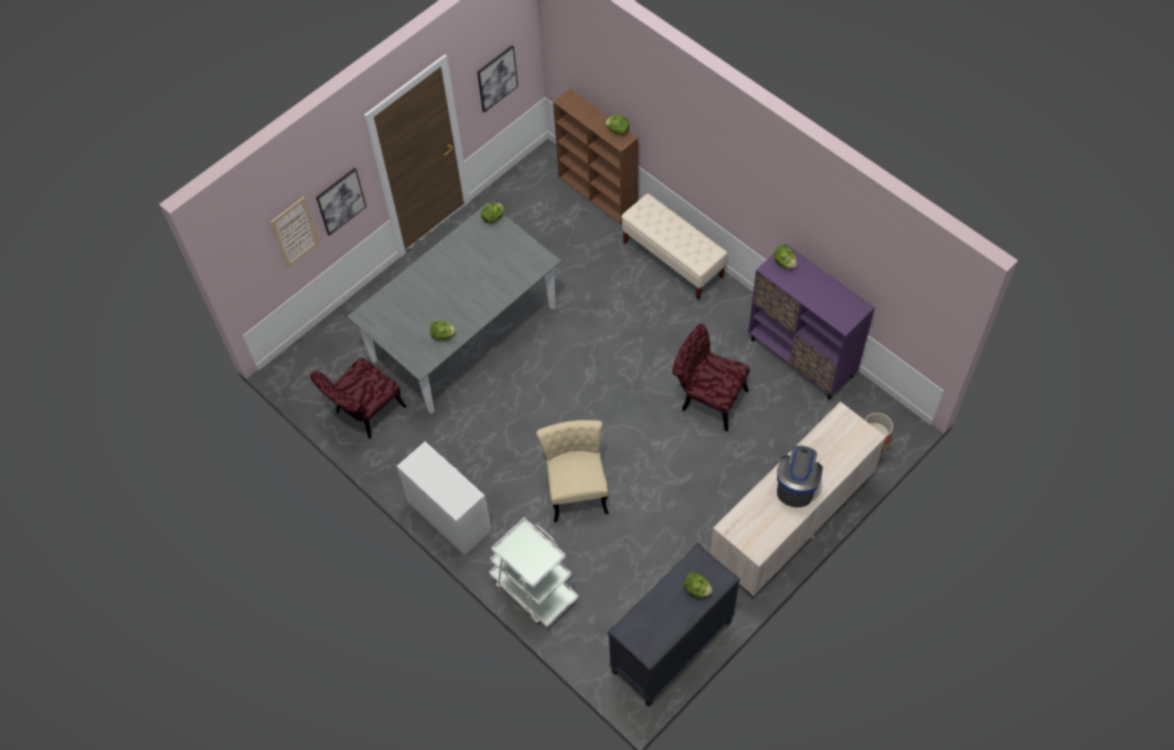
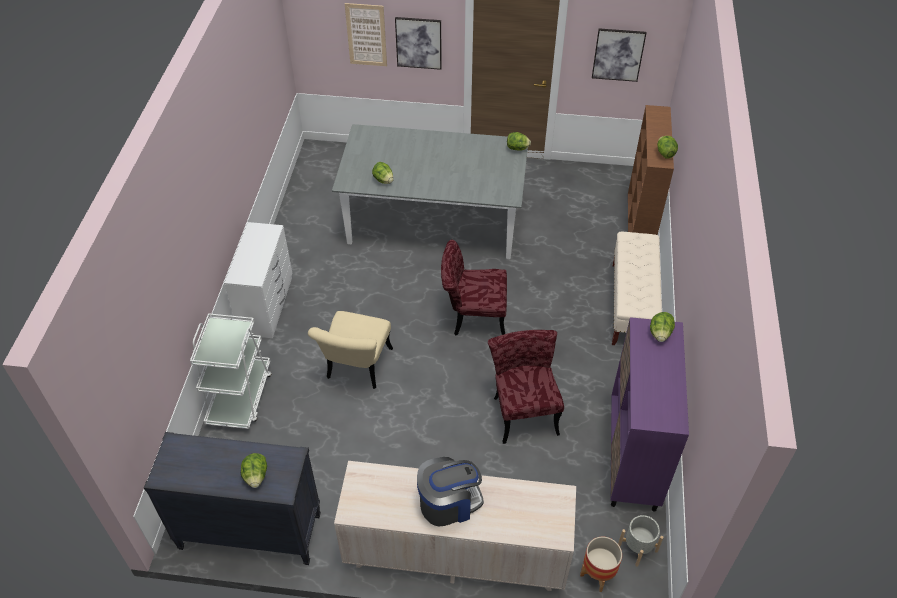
camera: 50 degrees right, 10 degrees down
red chair [310,357,407,439] -> red chair moved to [441,240,507,335]
beige chair [536,420,609,522] -> beige chair turned 150 degrees clockwise [308,311,393,389]
none -> grey planter [618,515,664,567]

